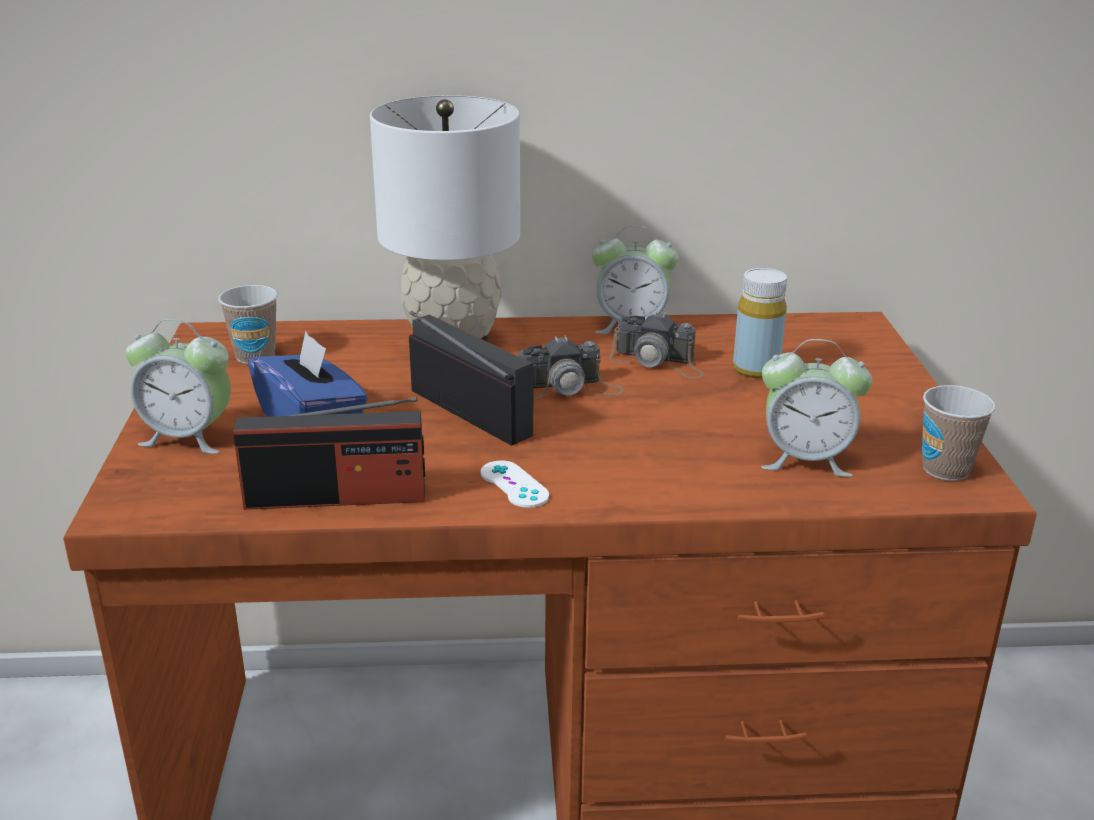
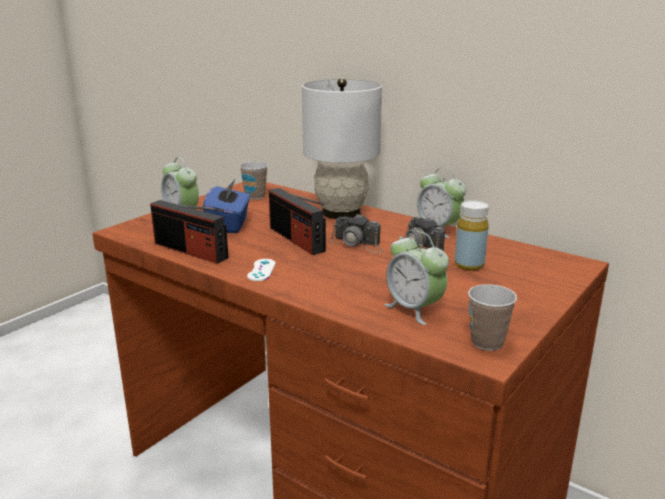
camera: 40 degrees right, 5 degrees down
radio [409,311,533,446] -> radio turned 150 degrees clockwise [269,188,326,255]

